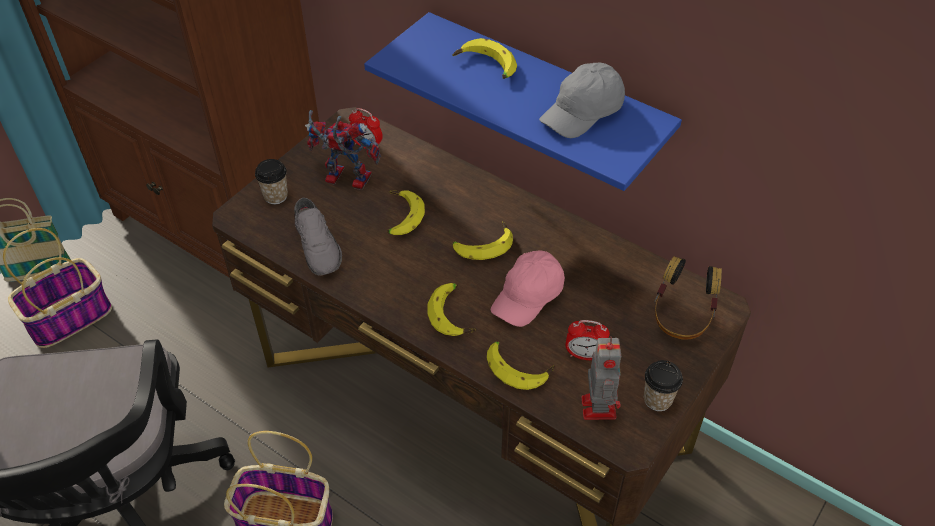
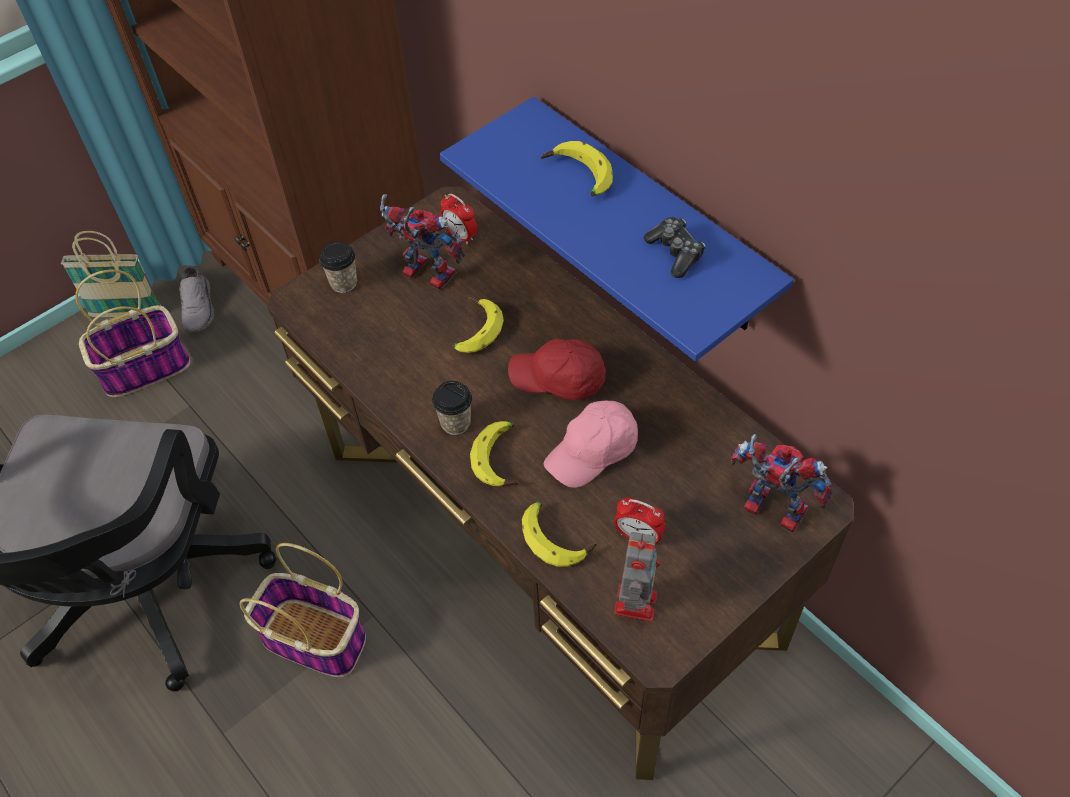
camera: 15 degrees right, 5 degrees up
grey shoe [294,198,342,276] -> grey shoe moved to [179,267,215,332]
banana [453,221,513,260] -> red cap [508,339,606,400]
grey cap [539,62,625,138] -> game controller [644,217,705,278]
cup [644,360,683,411] -> cup moved to [432,381,472,435]
headphones [654,256,722,340] -> toy robot [731,434,832,532]

